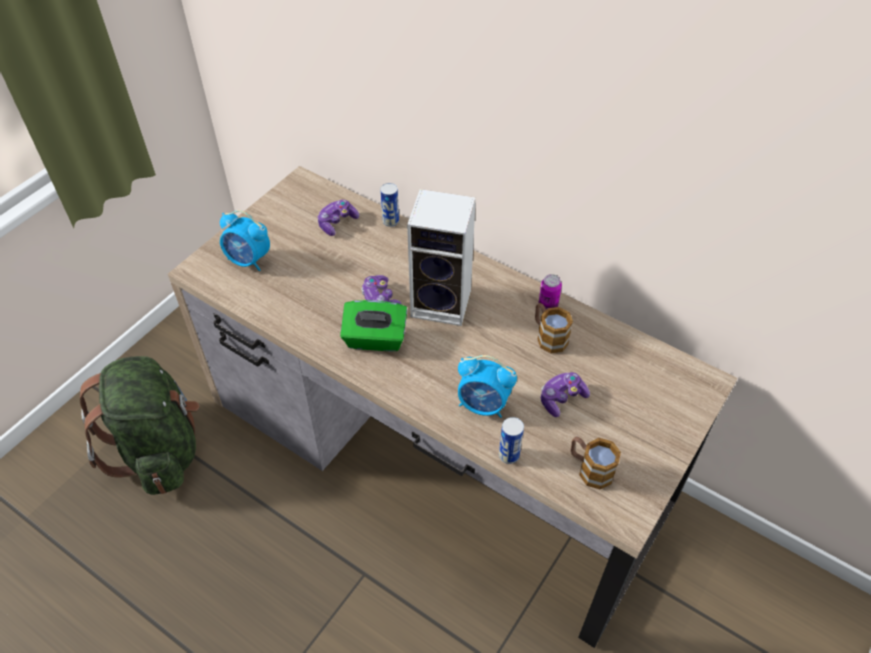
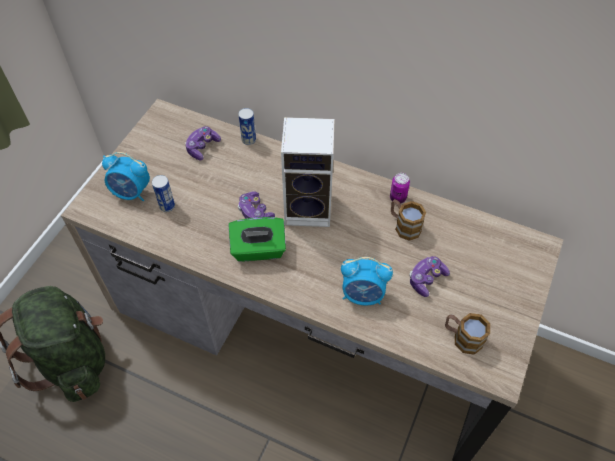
camera: 10 degrees left, 5 degrees up
can [499,417,524,464] -> can moved to [152,175,175,212]

